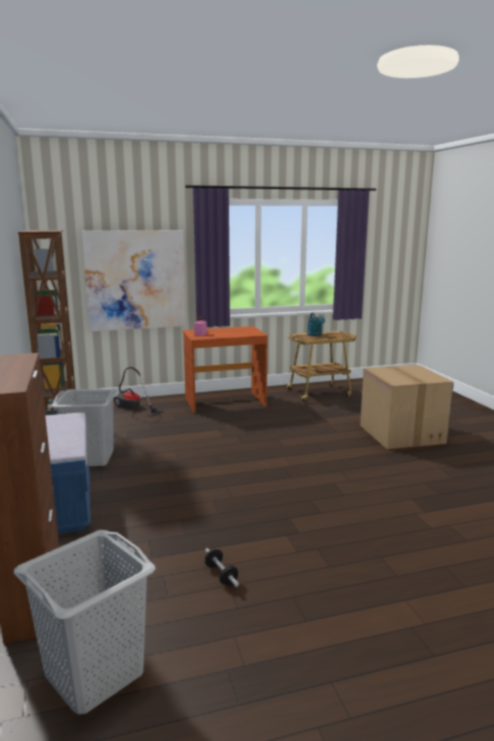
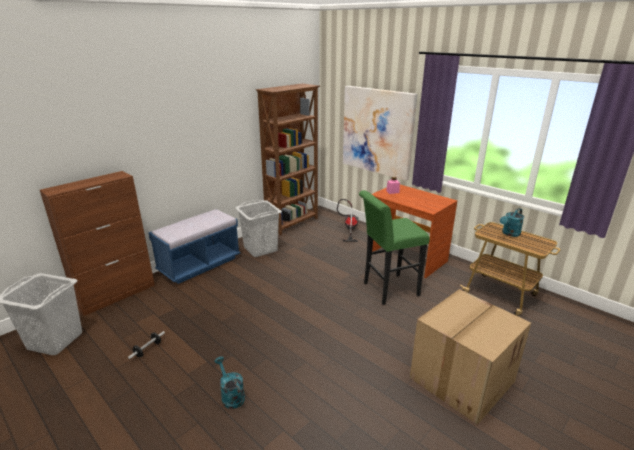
camera: 60 degrees right, 10 degrees up
none -> turquoise watering can [214,356,245,409]
none -> green stool [359,190,430,305]

